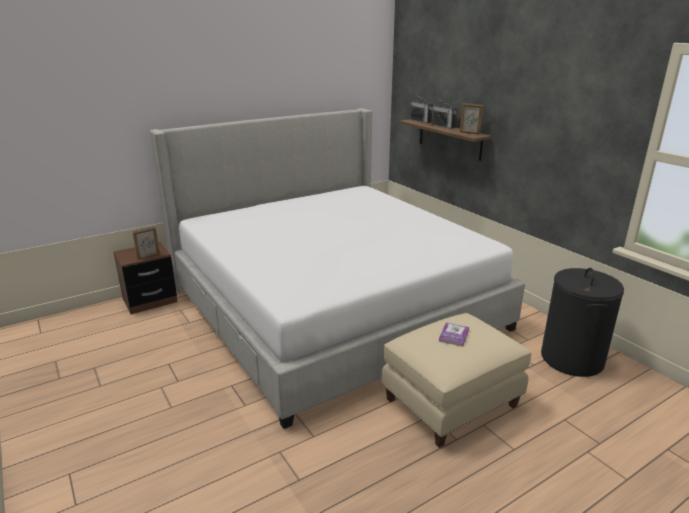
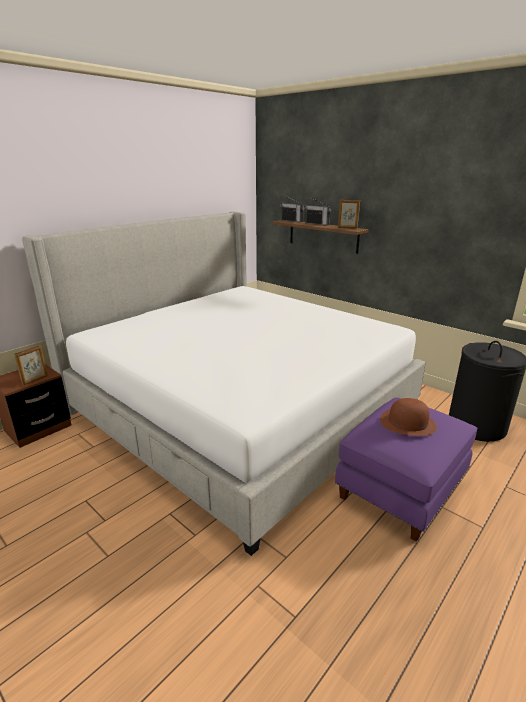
camera: 15 degrees left, 0 degrees up
beige ottoman [382,313,532,448] -> purple ottoman [335,397,478,542]
book [439,323,469,347] -> brown hat [380,398,437,436]

